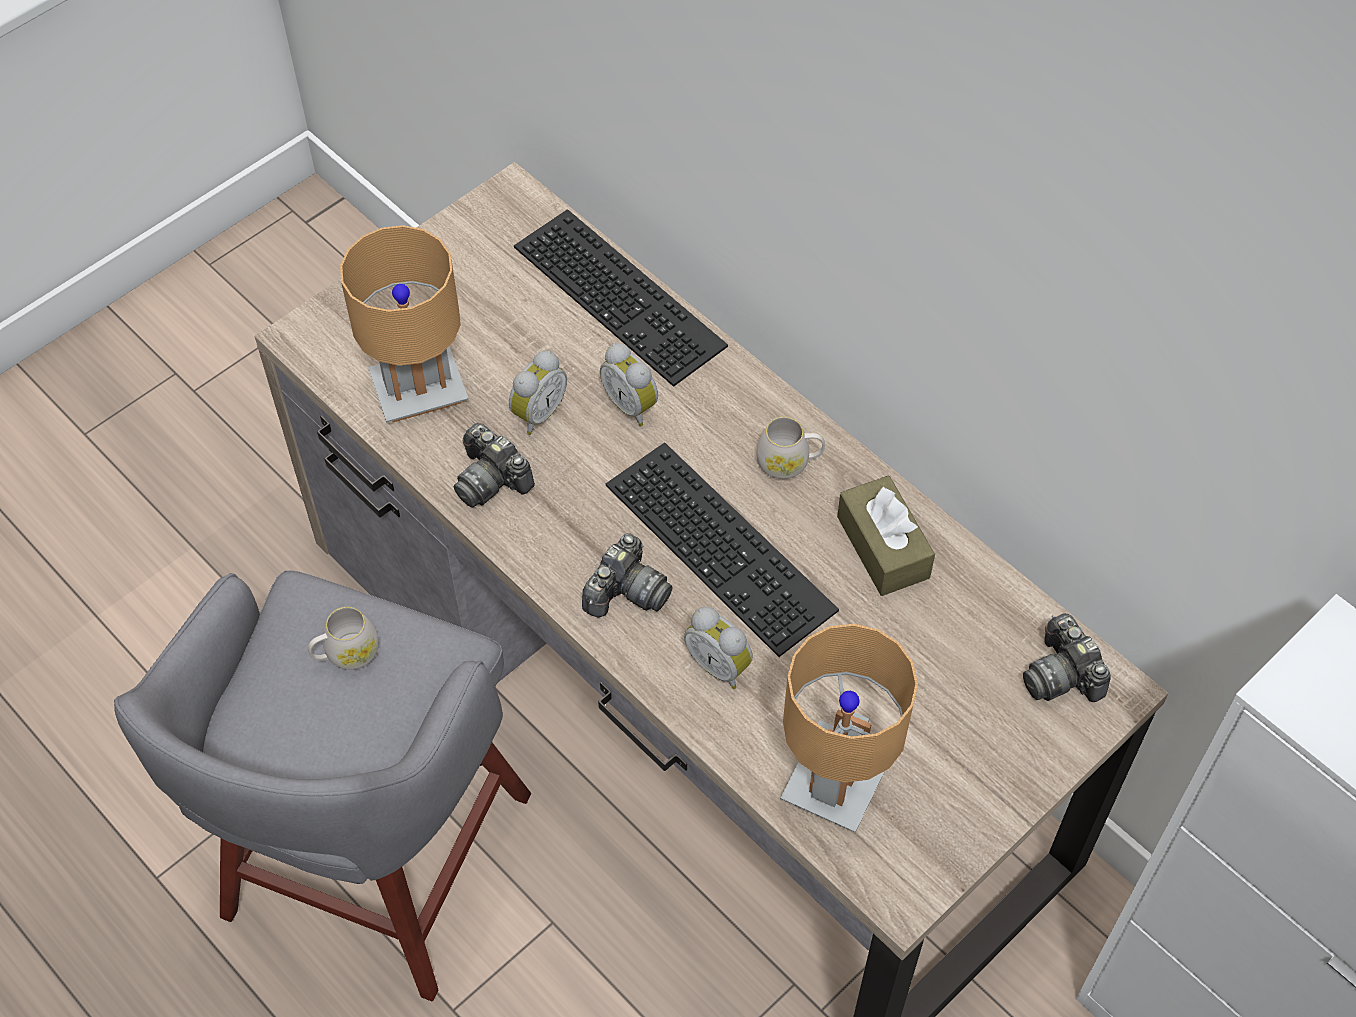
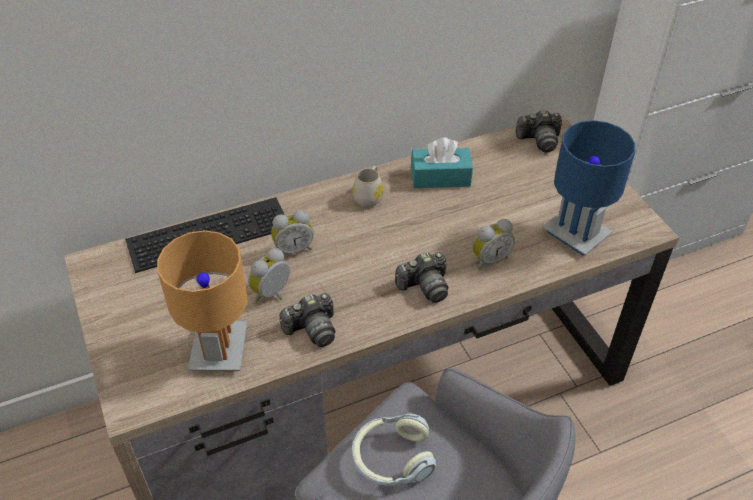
camera: 70 degrees left, 10 degrees down
white mug [308,607,379,670] -> headphones [352,413,436,486]
alarm clock [509,351,567,435] -> alarm clock turned 105 degrees counterclockwise [248,248,290,301]
camera [582,533,672,618] -> camera turned 105 degrees clockwise [395,252,448,303]
keyboard [606,442,839,657] -> none
brown table lamp [780,624,918,833] -> blue table lamp [542,120,635,255]
brown tissue box [837,476,935,596] -> turquoise tissue box [411,137,473,188]

